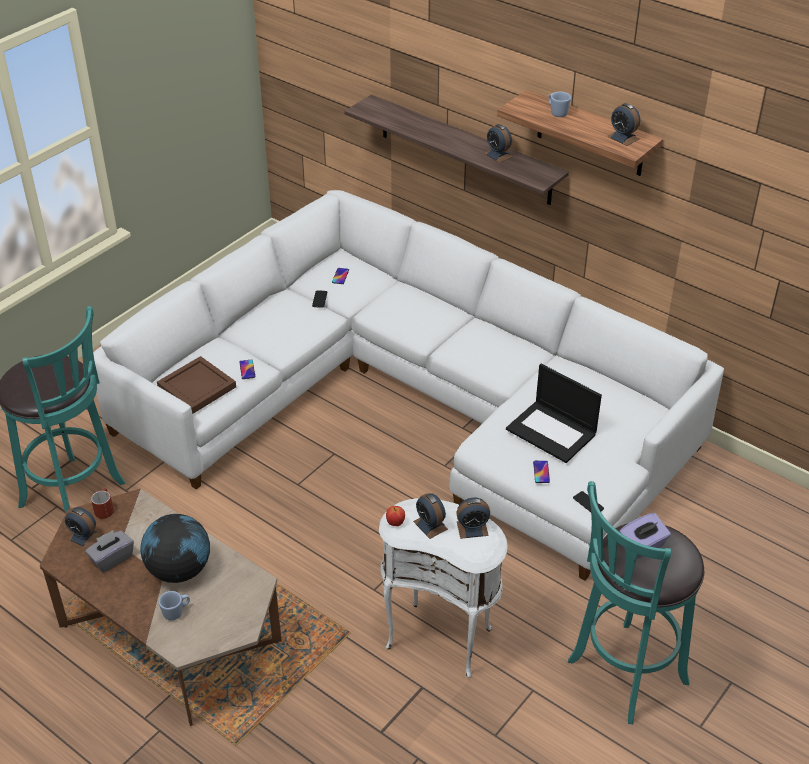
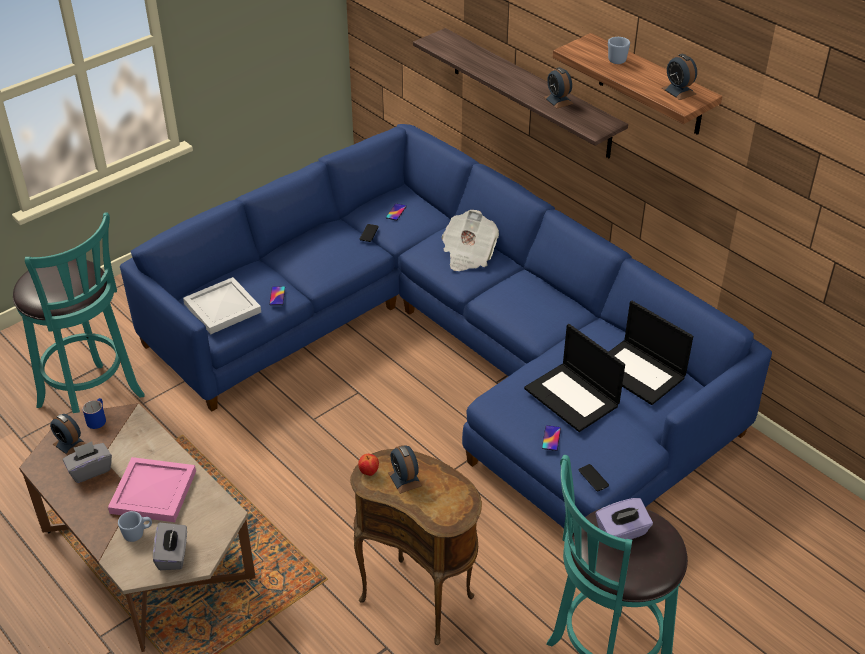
camera: 10 degrees right, 0 degrees up
red mug [91,488,114,519] -> blue mug [82,398,106,429]
white sofa [93,190,724,581] -> blue sofa [120,124,772,528]
globe [140,514,210,583] -> pink tray [108,457,196,522]
brown tray [157,356,236,414] -> white tray [183,277,261,334]
white side table [379,498,508,678] -> brown side table [350,449,482,645]
alarm clock [456,498,490,539] -> none
none -> grey tissue box [153,522,187,570]
none -> newspaper [442,210,499,271]
none -> laptop [609,301,693,405]

